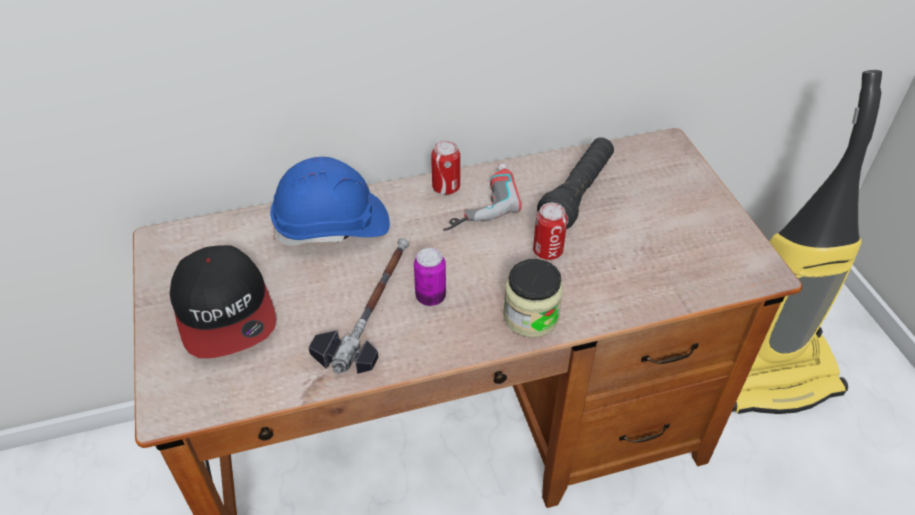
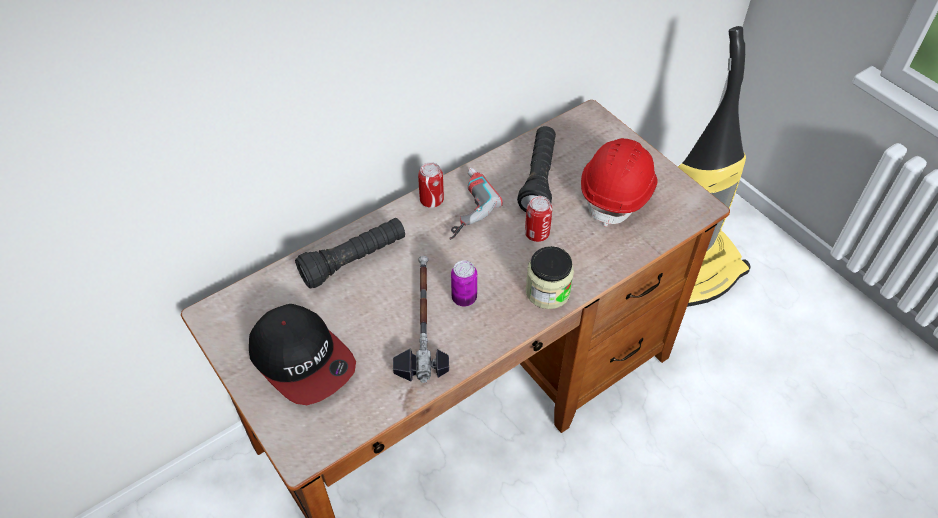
camera: 20 degrees left, 5 degrees up
blue hard hat [270,157,390,246] -> black flashlight [295,218,405,288]
none -> red hard hat [581,138,658,227]

